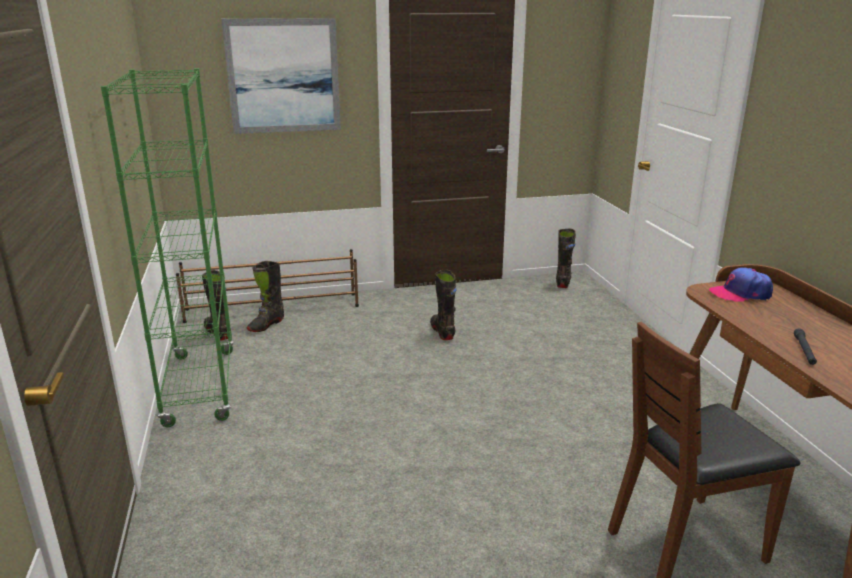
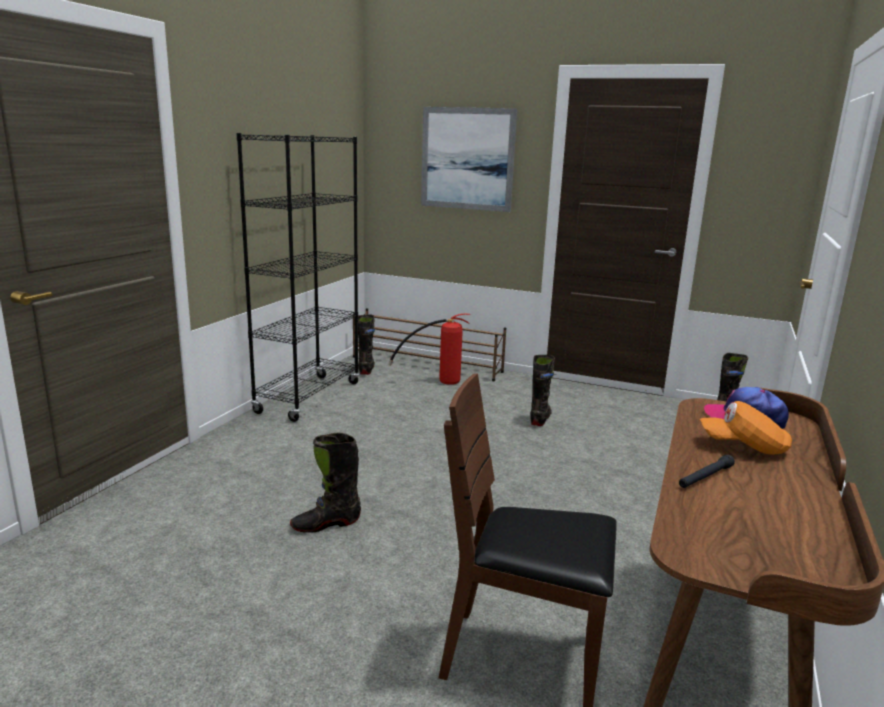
camera: 35 degrees right, 5 degrees down
green bookcase [101,68,234,427] -> black bookcase [236,133,360,422]
black boot [247,261,284,332] -> black boot moved to [290,433,361,533]
none -> fire extinguisher [388,314,471,385]
none -> orange cap [700,401,792,455]

